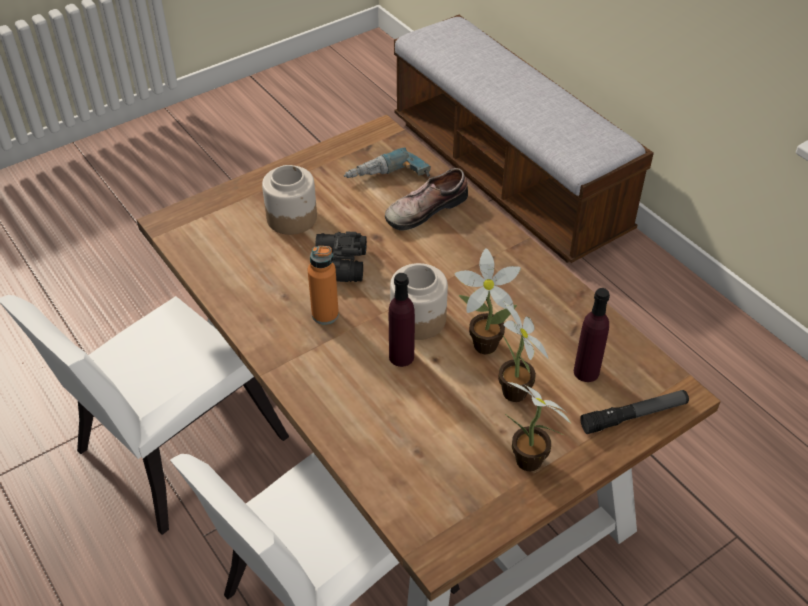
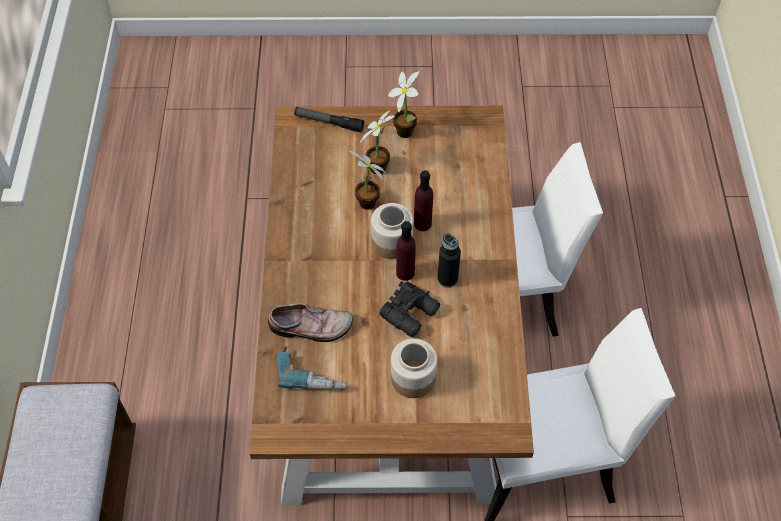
camera: 145 degrees left, 10 degrees up
orange bottle [308,246,339,325] -> black bottle [437,234,461,288]
purple bottle [574,288,610,382] -> purple bottle moved to [396,221,416,281]

